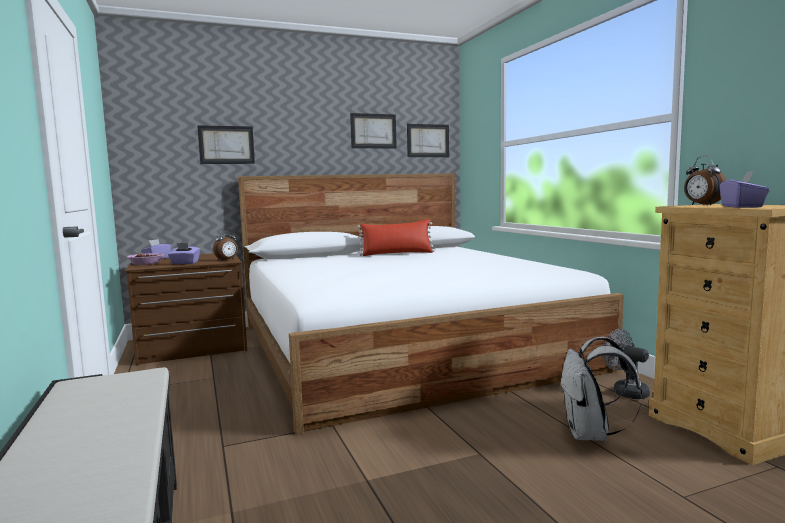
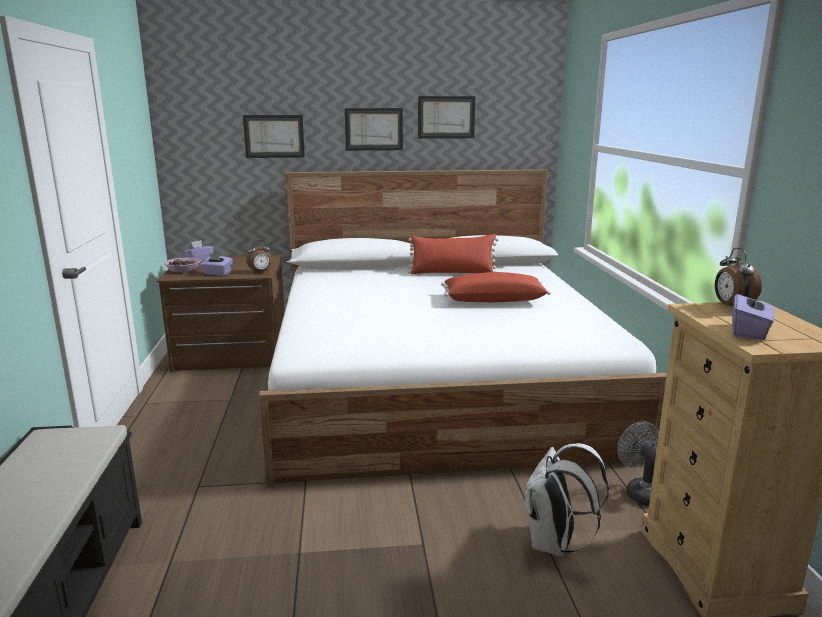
camera: 15 degrees right, 10 degrees up
picture [407,124,449,157] -> picture moved to [345,108,403,151]
none -> red pillow [441,272,551,302]

